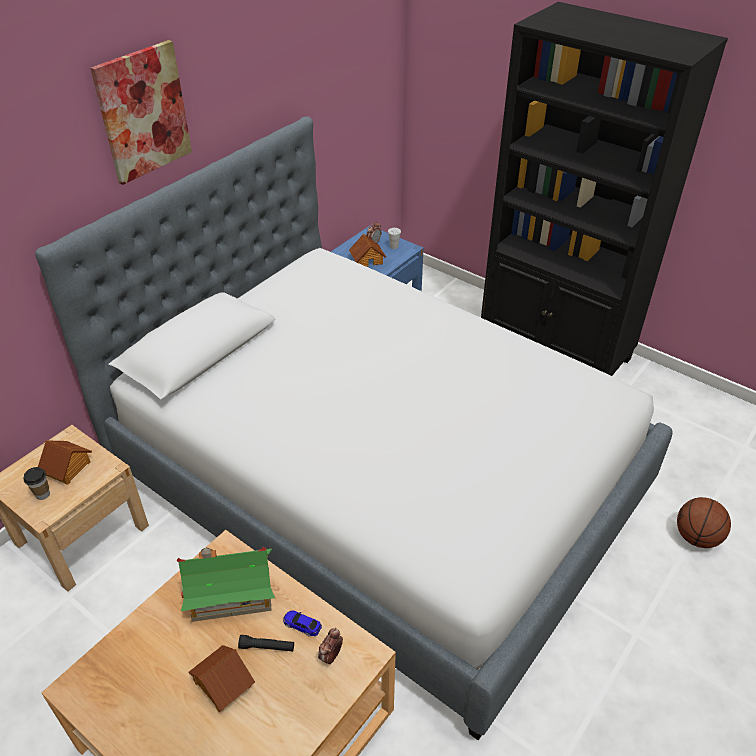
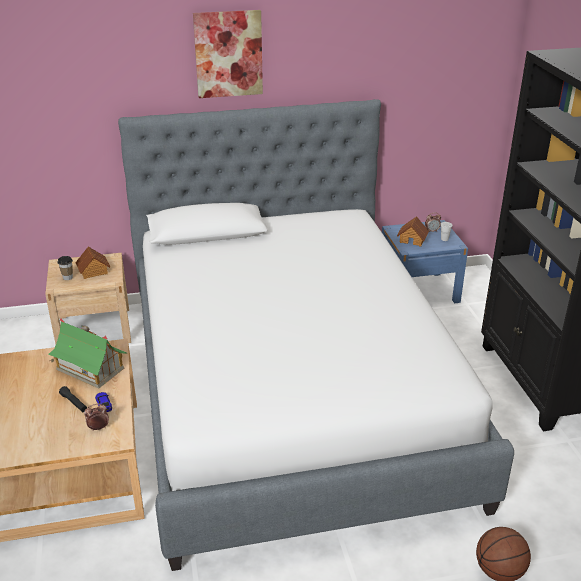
camera: 40 degrees right, 10 degrees down
toy house [188,645,255,712] -> none

